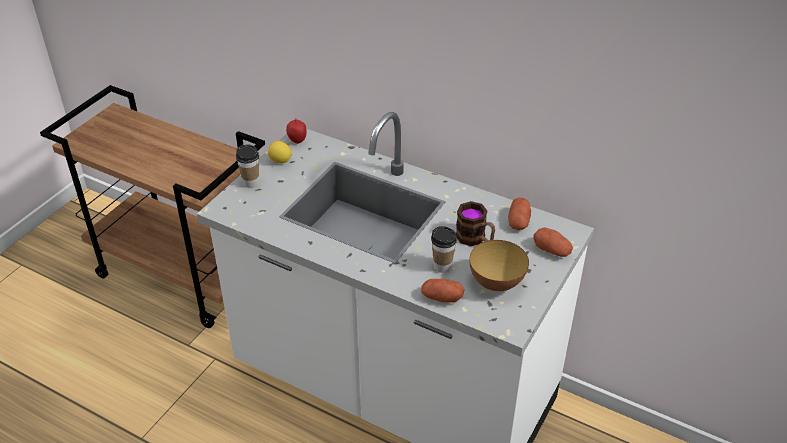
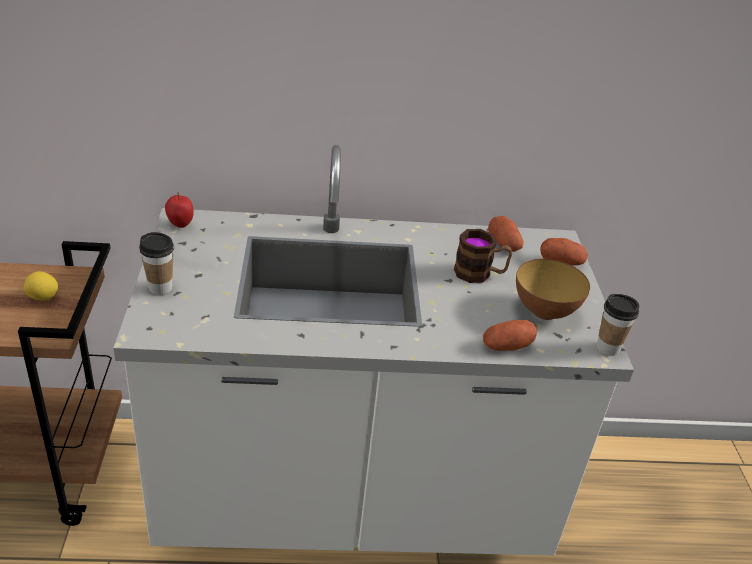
camera: 35 degrees left, 5 degrees down
lemon [268,141,292,163] -> lemon moved to [24,271,58,300]
cup [431,226,457,273] -> cup moved to [596,294,639,356]

